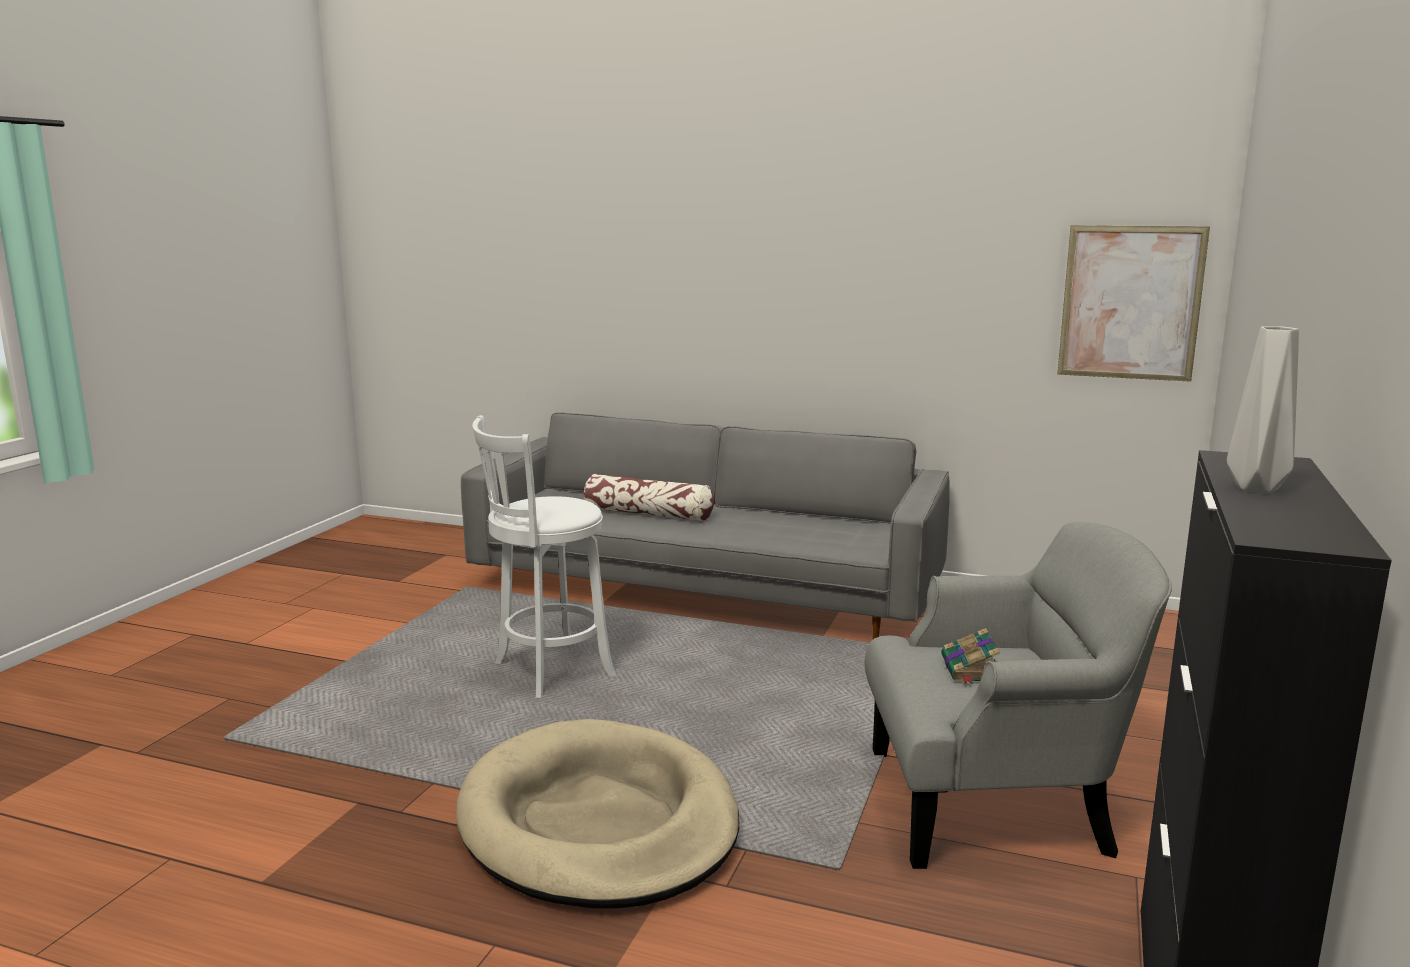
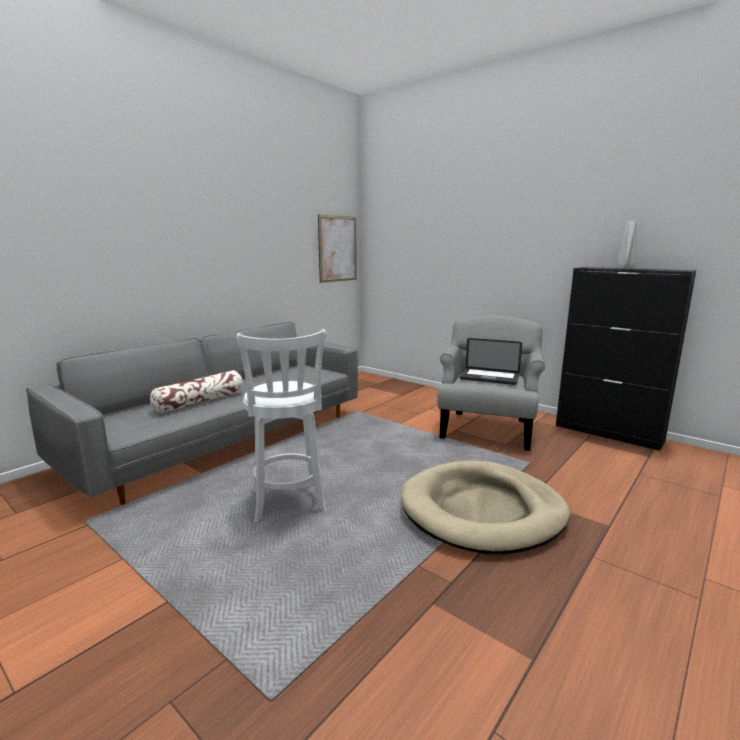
camera: 70 degrees left, 0 degrees up
book [941,628,1000,684] -> laptop [460,338,522,385]

